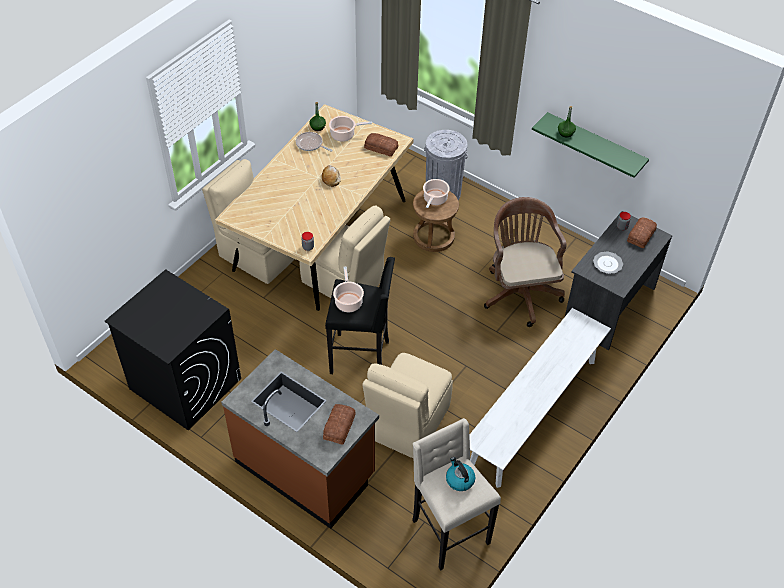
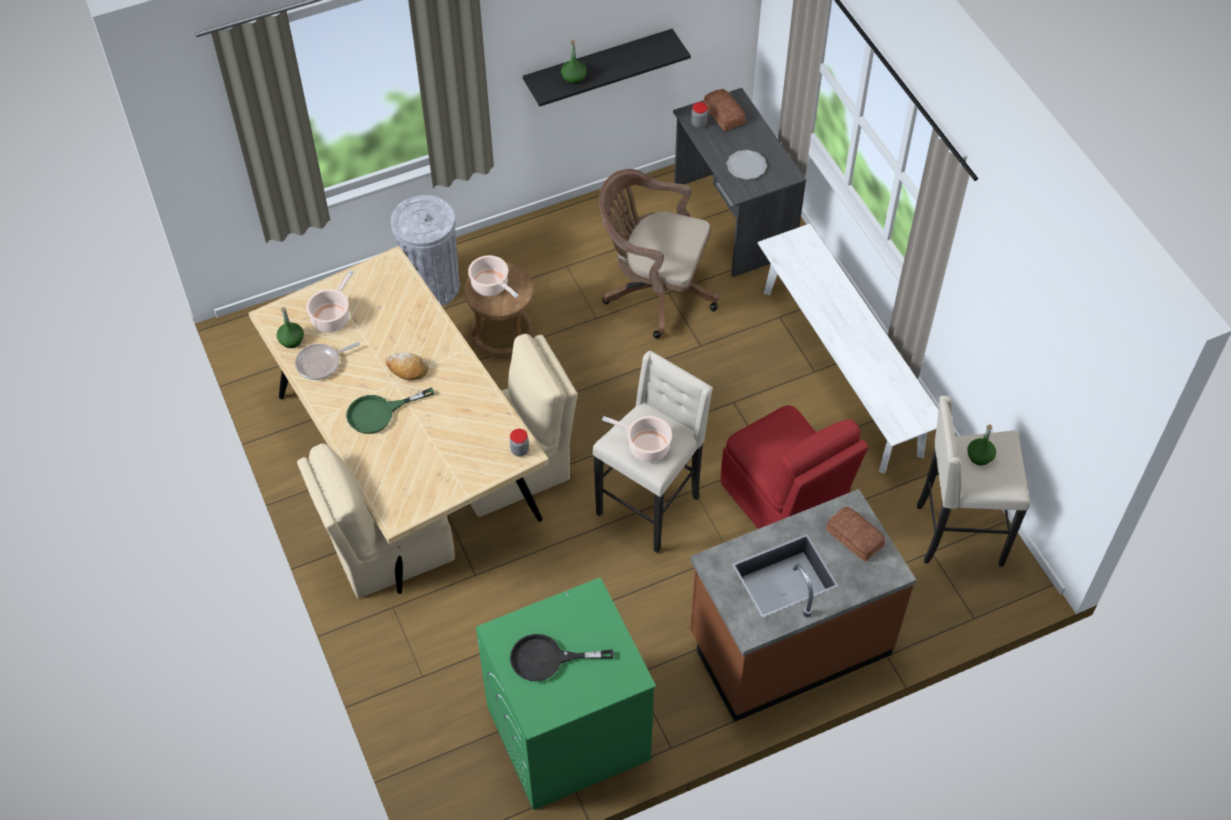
camera: 60 degrees left, 5 degrees up
black washing machine [105,270,241,430] -> green washing machine [476,577,656,810]
black stool [325,257,395,374] -> beige stool [592,351,713,553]
beige chair [362,353,453,459] -> red chair [721,405,868,529]
bread [364,133,398,157] -> none
kettle [446,457,475,491] -> green bottle [967,424,996,465]
green shelf [532,112,649,178] -> black shelf [523,29,691,106]
none -> green frying pan [346,387,434,434]
none -> black frying pan [510,634,614,681]

